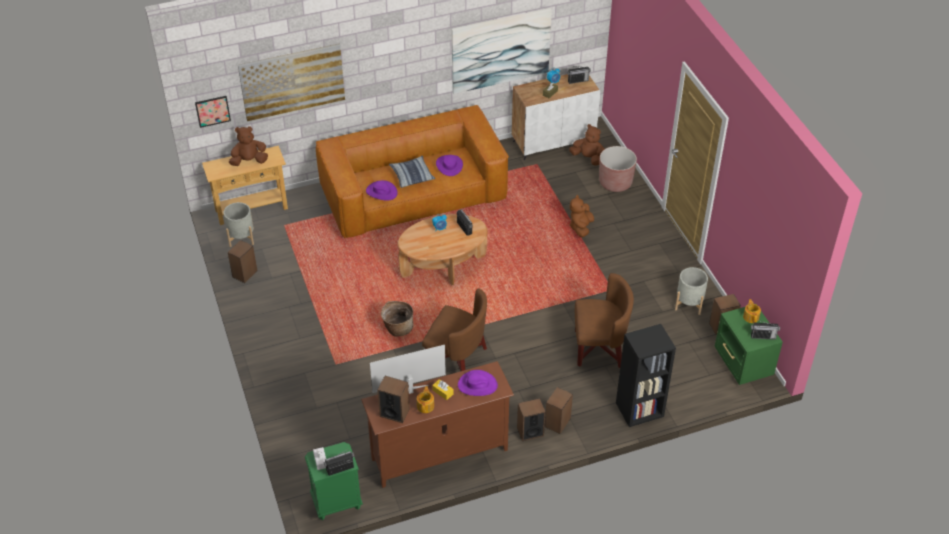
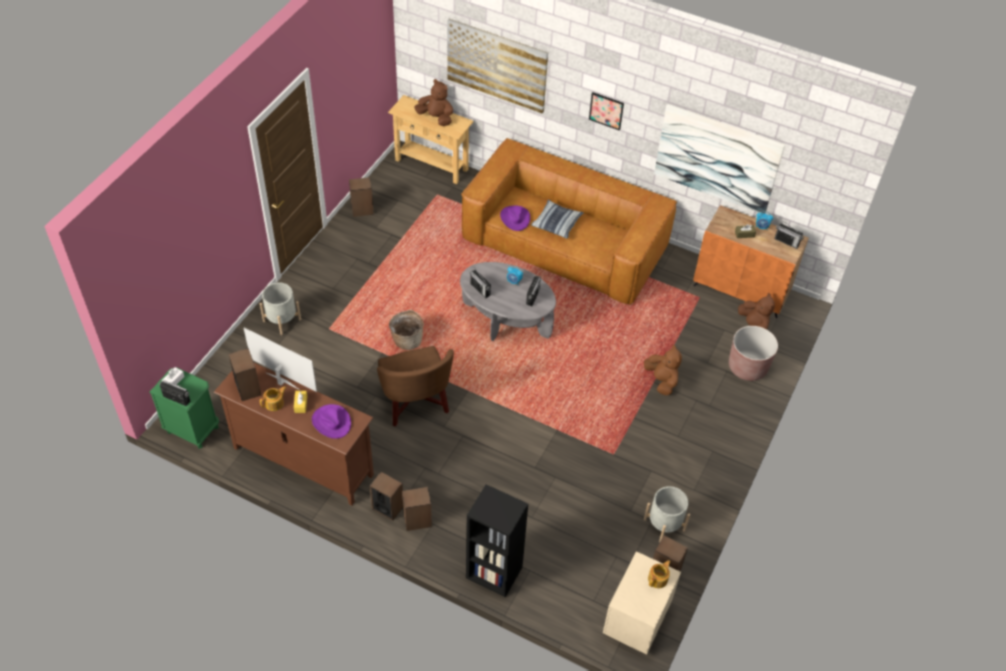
camera: 45 degrees right, 5 degrees up
picture [195,96,231,128] -> picture moved to [589,92,624,131]
grey planter [223,202,254,247] -> grey planter moved to [260,282,301,335]
brown coffee table [398,214,488,285] -> grey coffee table [460,262,556,341]
purple hat [436,155,463,176] -> none
white cabinet [512,74,600,160] -> orange cabinet [693,205,809,318]
brown plush toy [570,195,594,237] -> brown plush toy turned 90 degrees clockwise [644,345,682,395]
brown armchair [575,273,634,368] -> none
green nightstand [715,304,783,385] -> beige nightstand [603,551,681,655]
radio [751,320,780,340] -> radio moved to [470,267,491,299]

